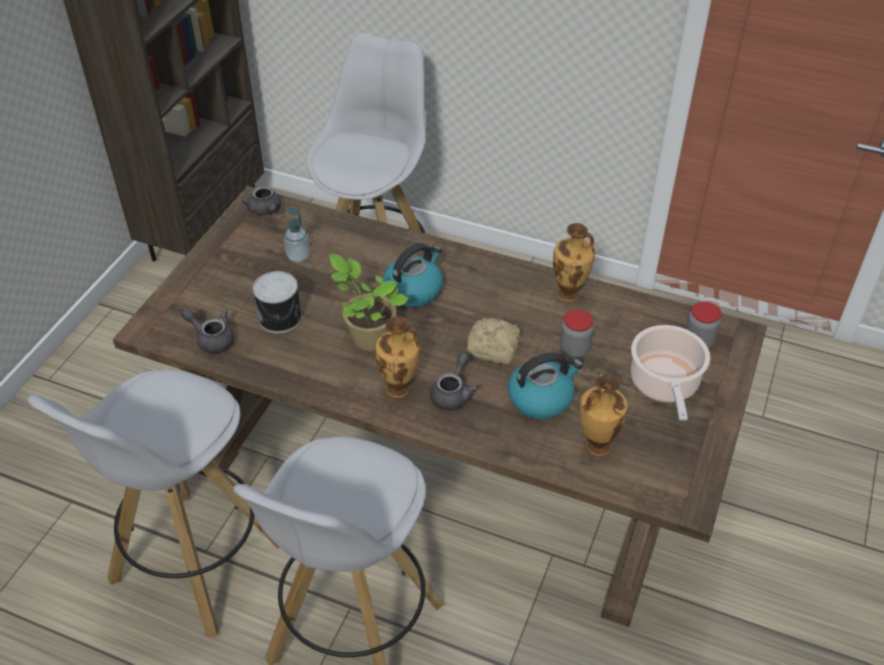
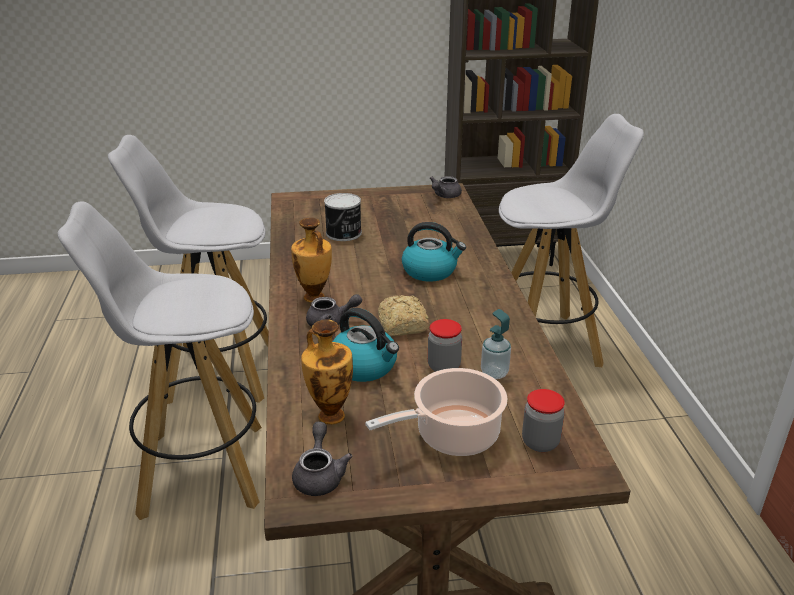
camera: 60 degrees right, 15 degrees down
grey teapot [181,308,234,353] -> grey teapot moved to [292,422,352,496]
soap dispenser [284,207,310,262] -> soap dispenser moved to [481,309,511,379]
potted plant [329,254,409,351] -> none
vase [553,223,595,302] -> none

